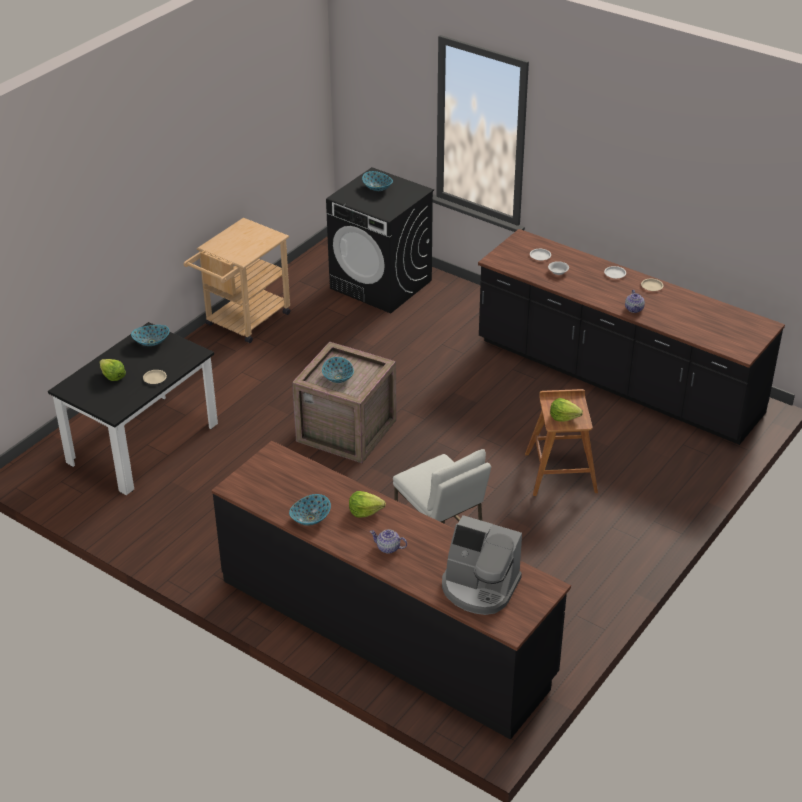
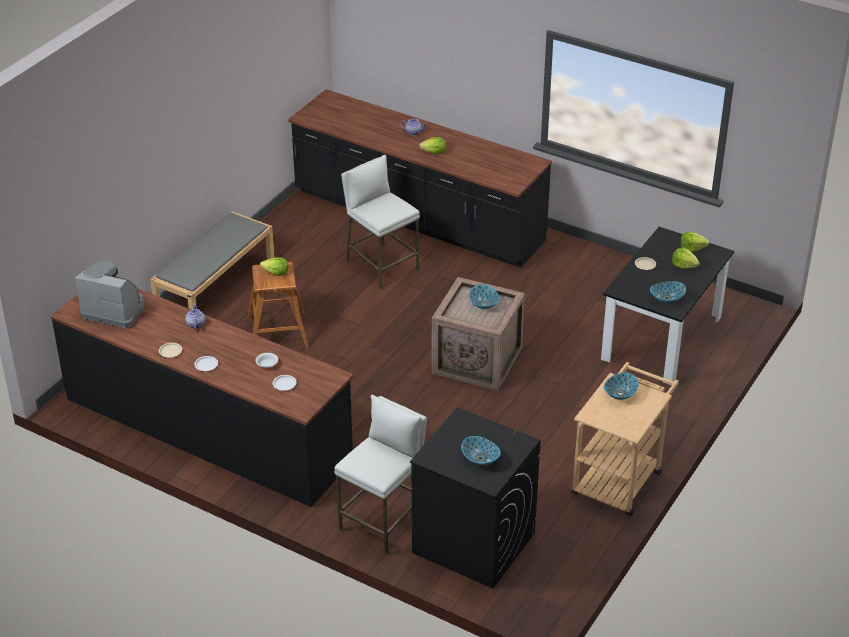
camera: 175 degrees right, 0 degrees up
bowl [289,494,331,525] -> bowl moved to [604,372,639,400]
coffee machine [442,515,522,615] -> coffee machine moved to [75,261,145,328]
none -> grey bench [150,212,274,310]
none -> white stool [334,395,427,554]
none -> lettuce [681,232,710,252]

